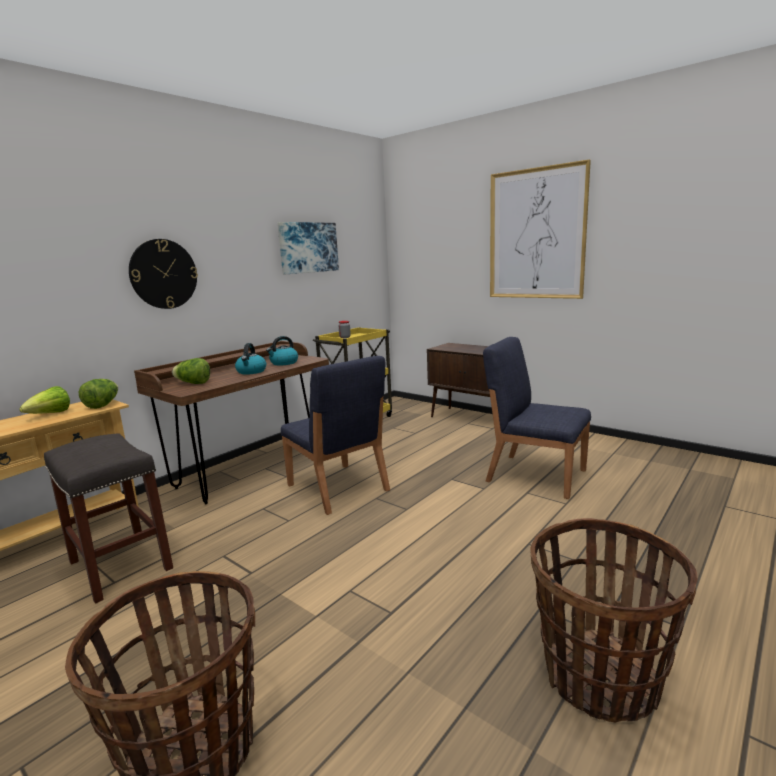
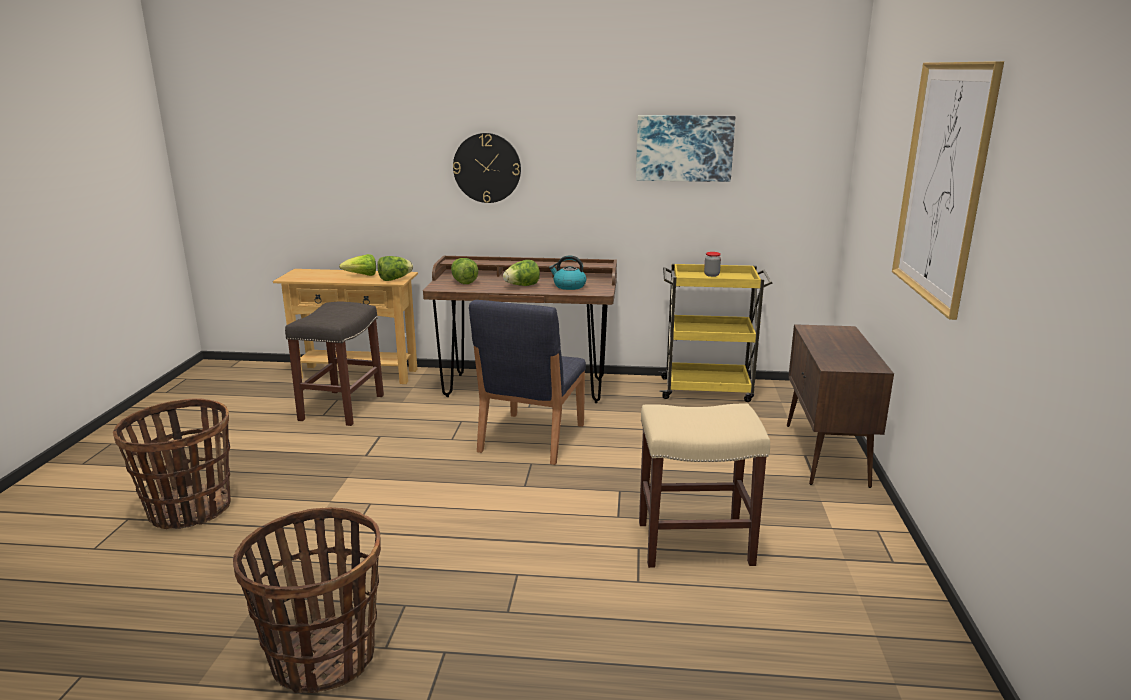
camera: 55 degrees right, 5 degrees up
kettle [235,343,266,375] -> lettuce [503,260,540,286]
blue chair [483,337,591,499] -> beige stool [639,403,770,568]

